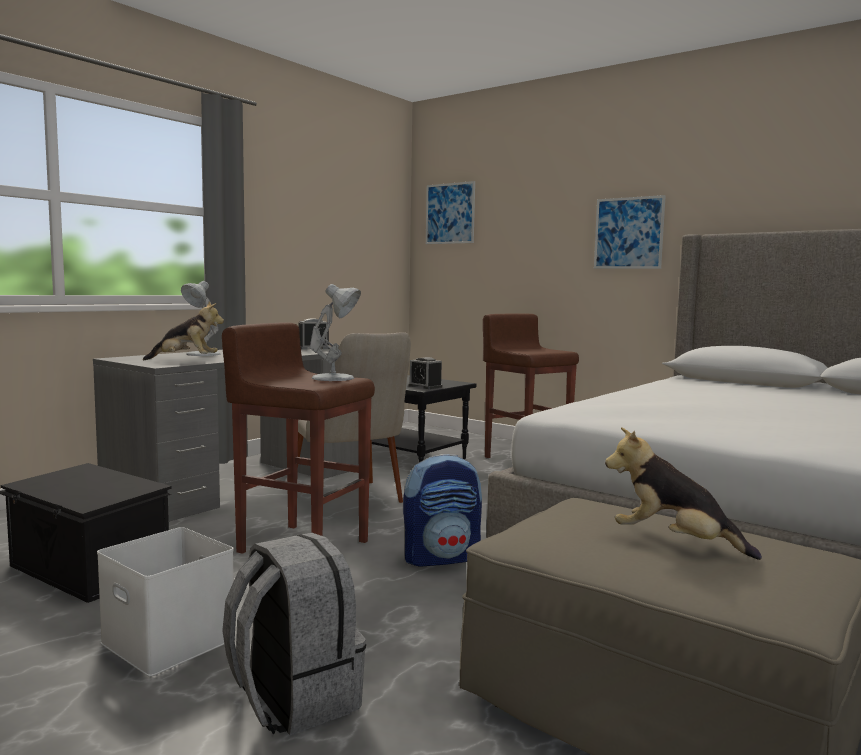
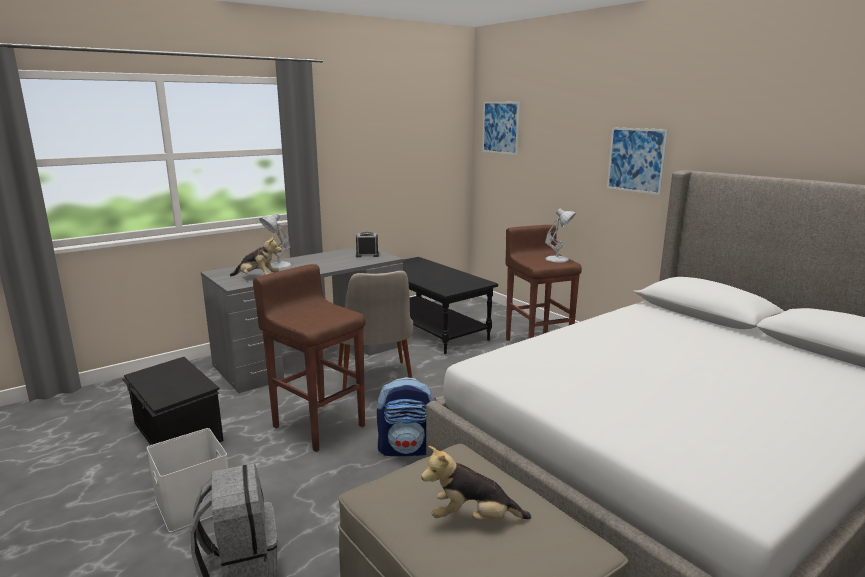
camera: 15 degrees right, 10 degrees up
white table lamp [310,284,361,381] -> white table lamp moved to [545,208,576,262]
alarm clock [408,357,442,389] -> none
plush toy [605,427,762,560] -> plush toy turned 45 degrees counterclockwise [421,446,531,520]

